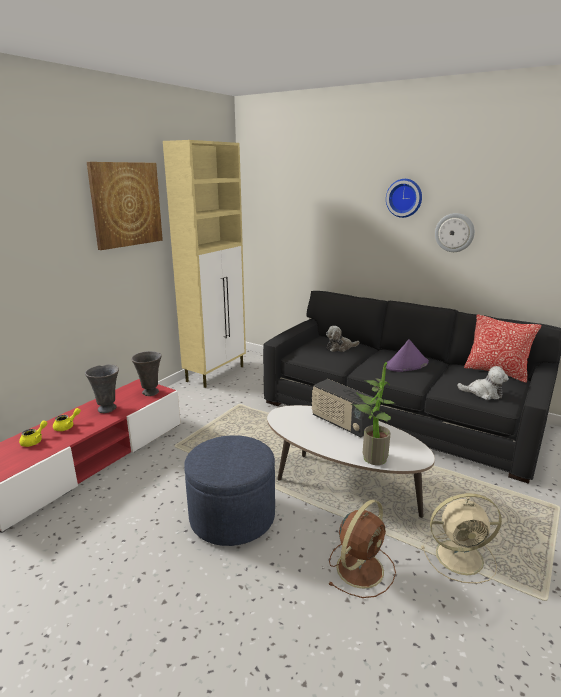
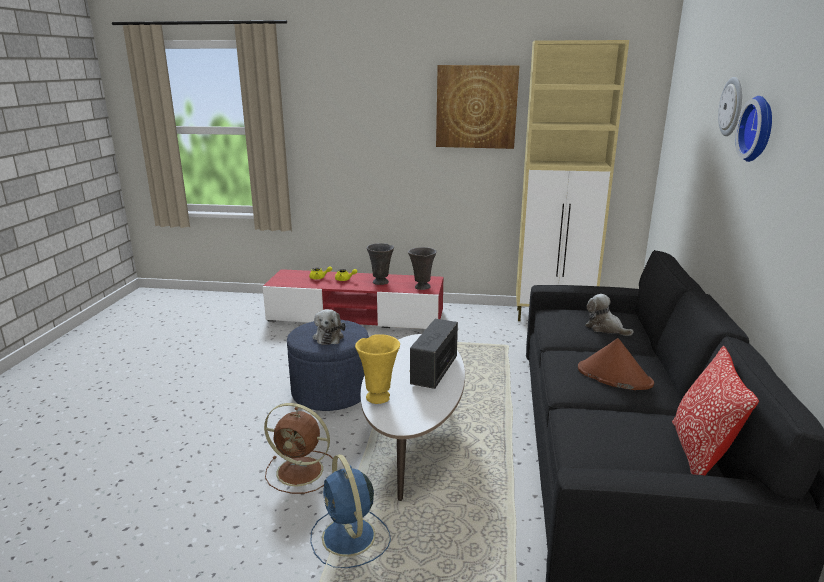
camera: 65 degrees right, 0 degrees up
potted plant [351,362,396,465] -> yellow vase [355,334,400,404]
purple hat [386,339,429,372] -> brown hat [578,338,654,390]
beige fan [421,493,502,584] -> blue fan [310,454,391,568]
wall clock [435,213,475,252] -> wall clock moved to [718,77,742,136]
plush toy [457,366,509,400] -> plush toy moved to [313,309,346,345]

